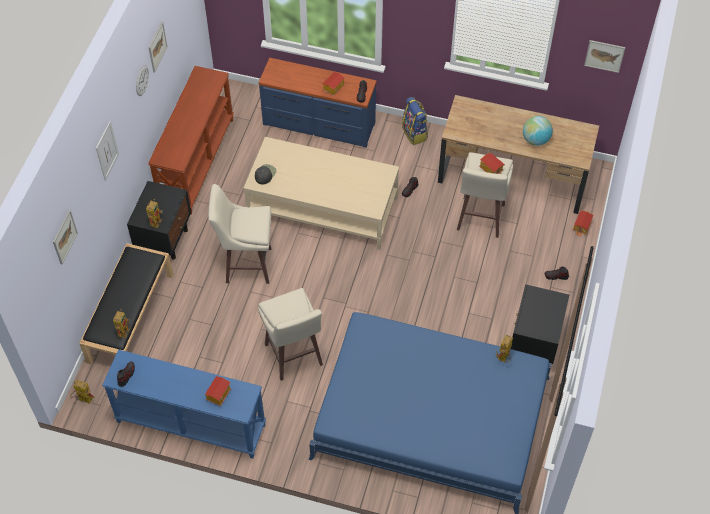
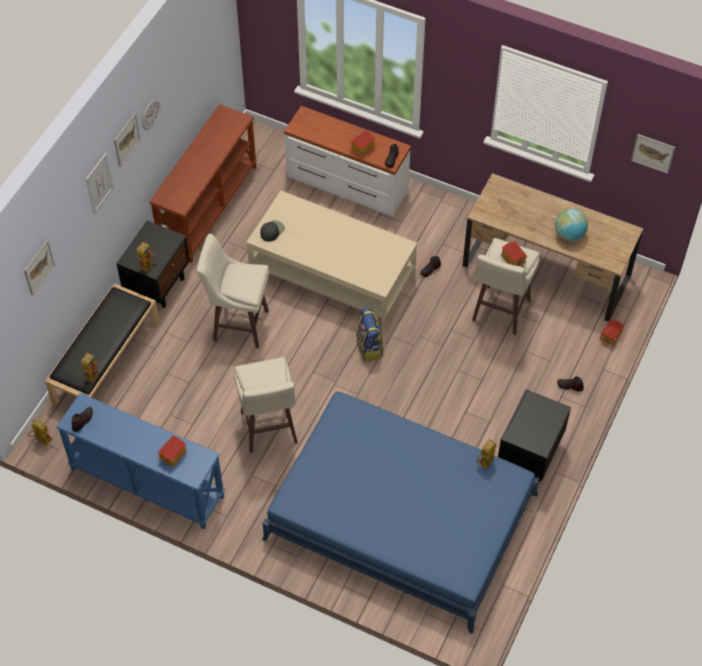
camera: 10 degrees right, 0 degrees up
picture [148,22,168,73] -> picture moved to [114,113,140,167]
blue dresser [258,58,377,148] -> white dresser [284,106,411,217]
backpack [402,97,428,145] -> backpack moved to [356,307,384,362]

